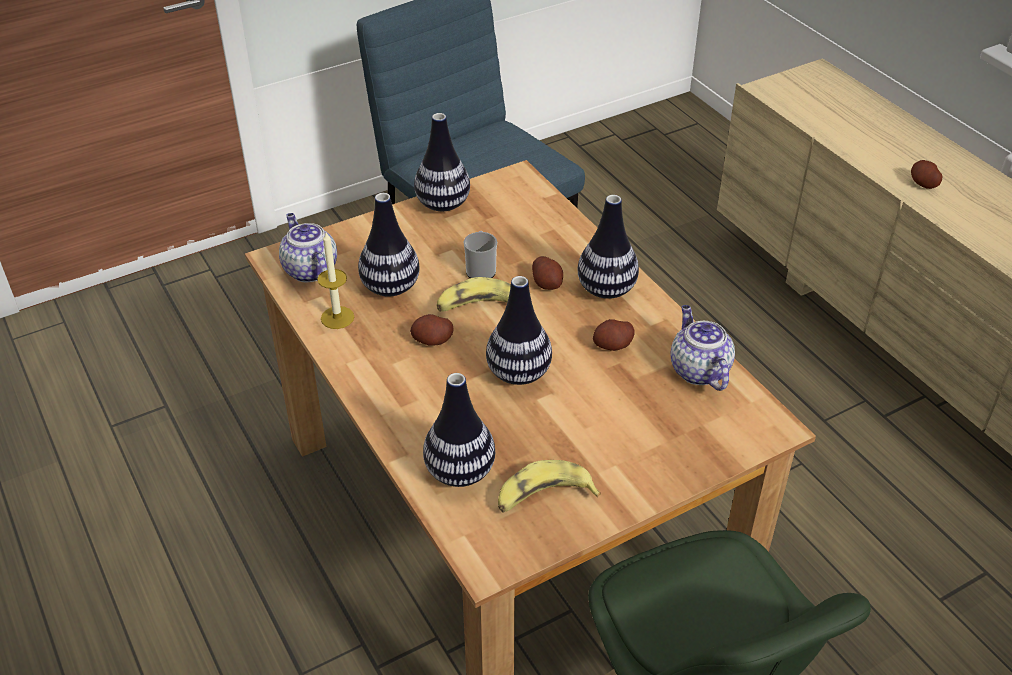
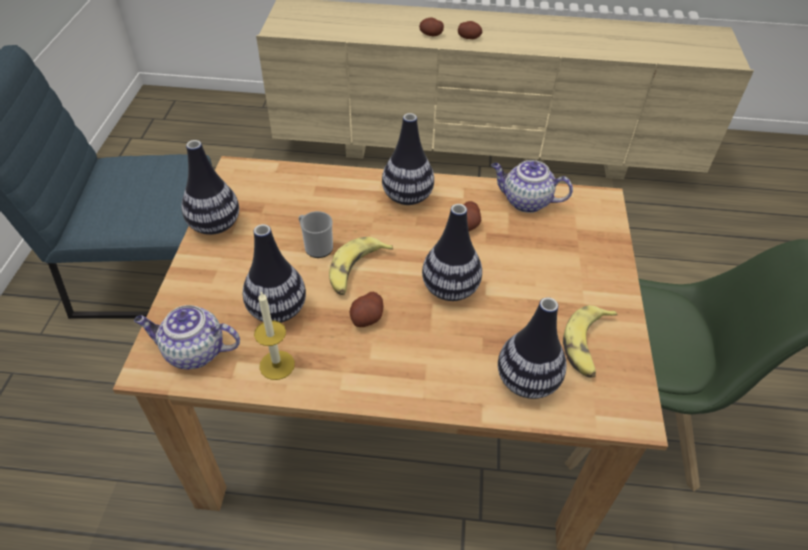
camera: 55 degrees left, 5 degrees up
potato [532,256,563,290] -> potato moved to [458,21,482,39]

